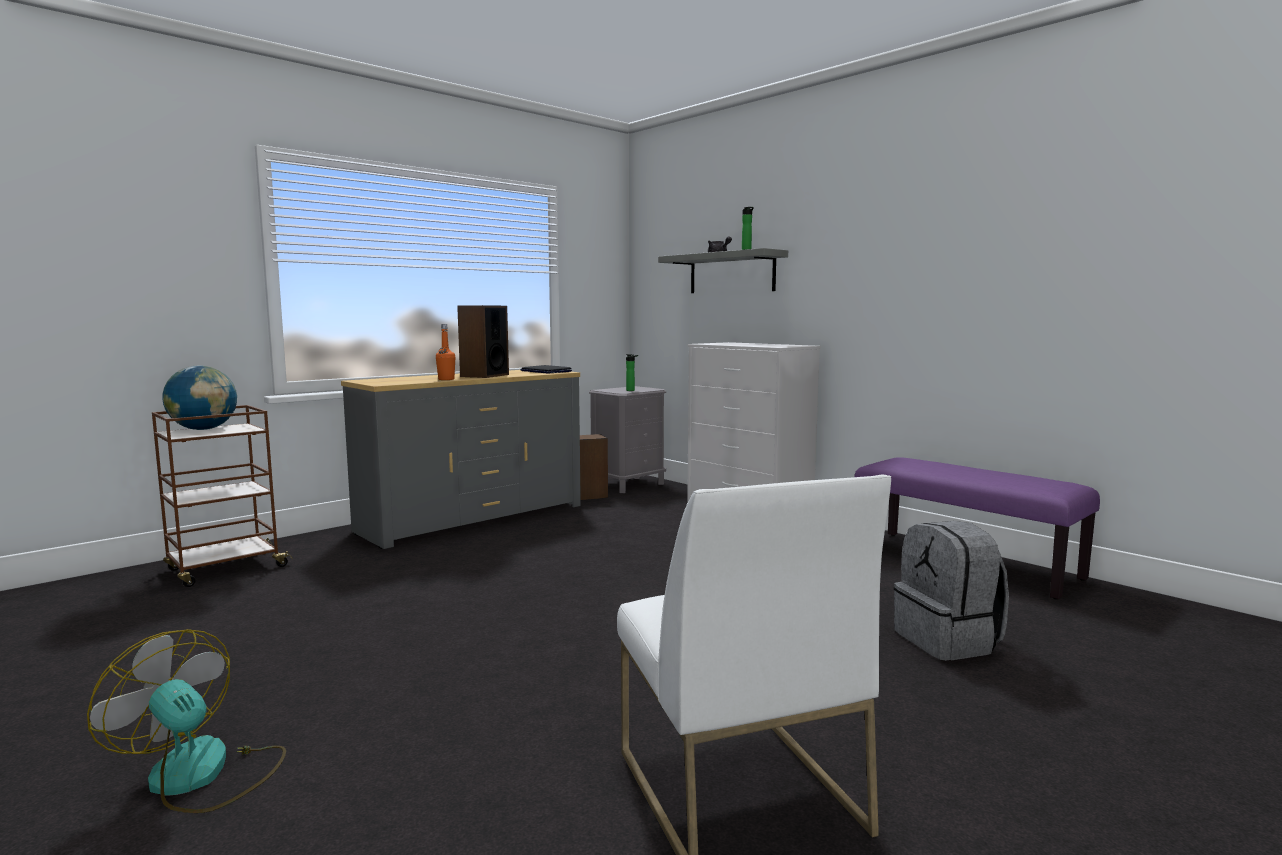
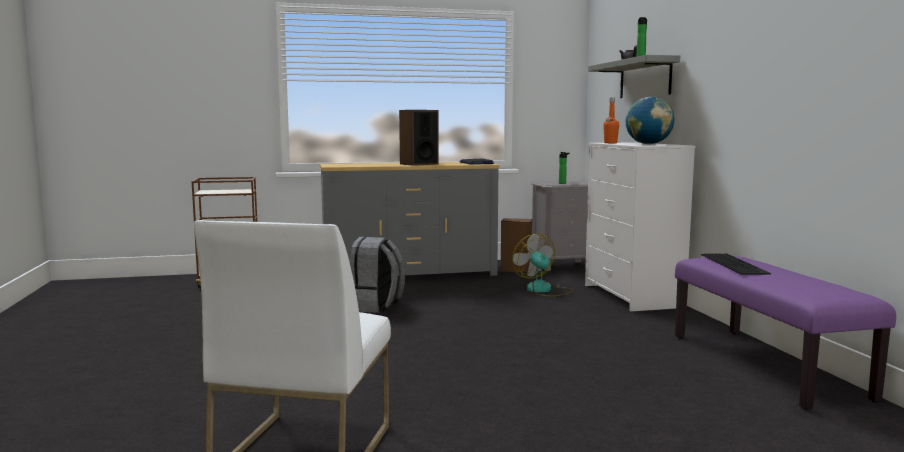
camera: 30 degrees right, 0 degrees up
fan [87,629,286,813] -> fan moved to [512,233,573,297]
globe [162,365,237,430] -> globe moved to [626,97,675,144]
orange bottle [436,324,455,380] -> orange bottle moved to [603,98,619,143]
grey backpack [894,521,1009,661] -> grey backpack moved to [349,237,405,313]
none -> keyboard [701,253,771,275]

